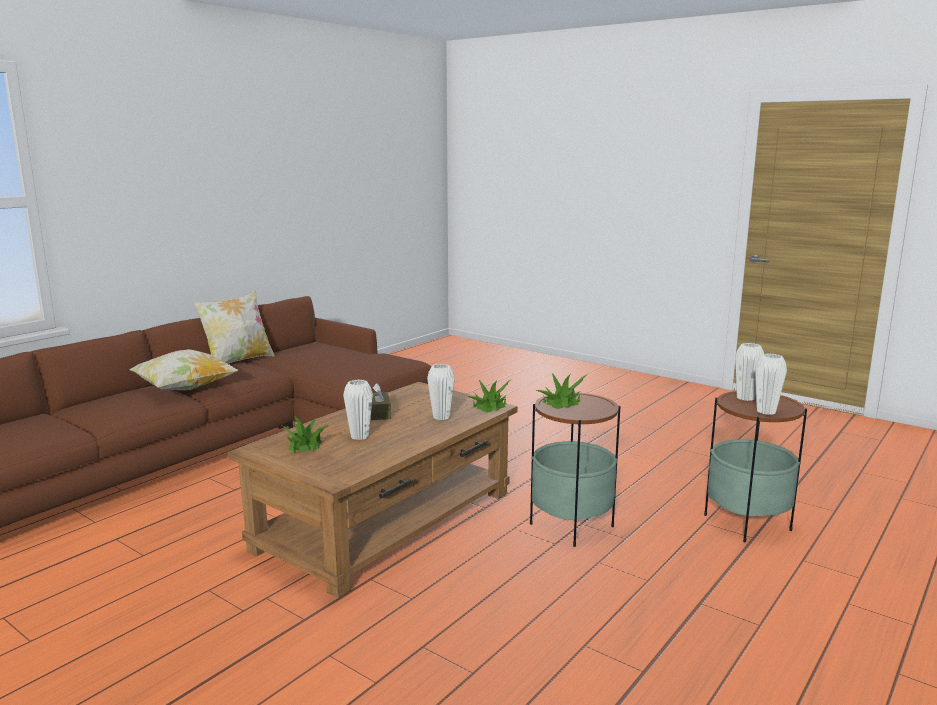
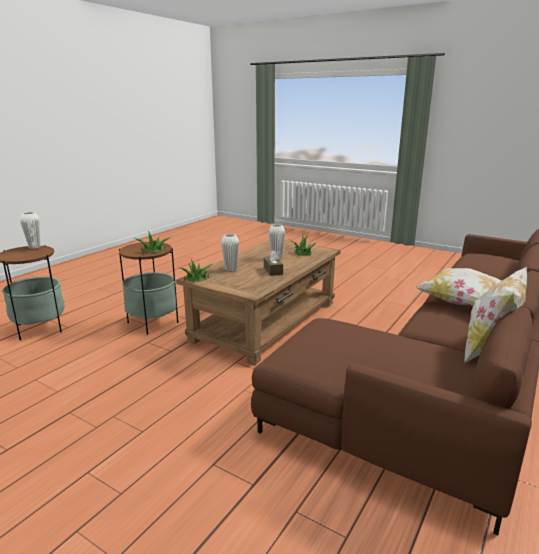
camera: 175 degrees right, 5 degrees up
white vase [735,343,764,401] -> none

